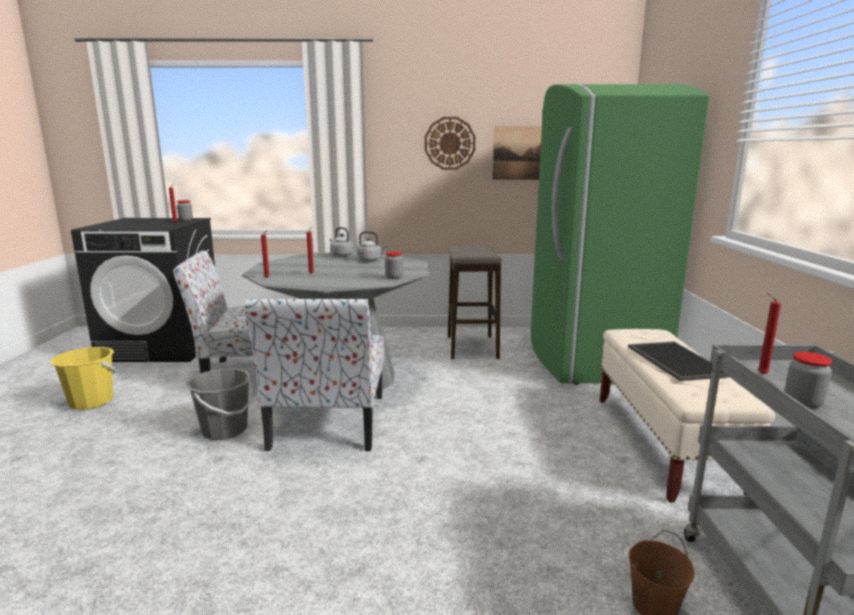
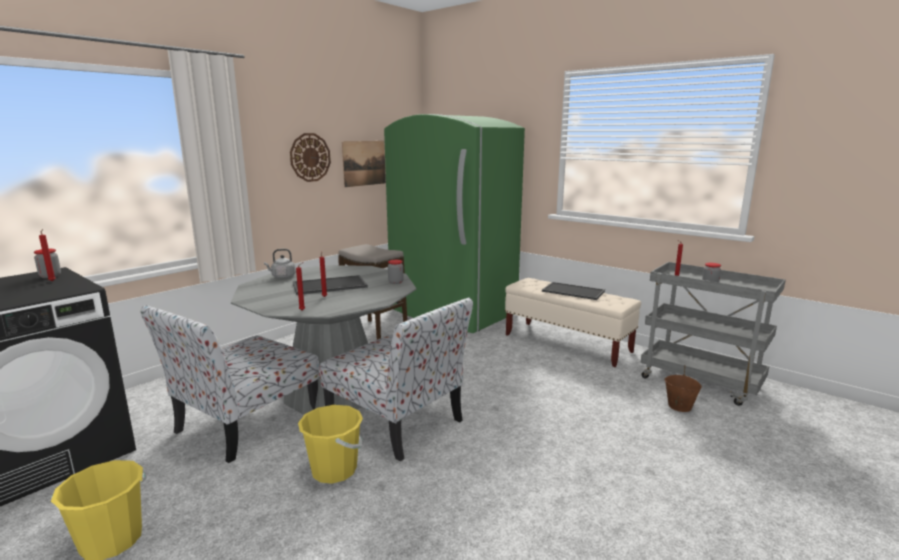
camera: 50 degrees left, 0 degrees up
grey bucket [186,369,252,440] -> yellow bucket [298,405,363,484]
grey kettle [357,231,387,262] -> none
none -> tray [293,275,368,295]

